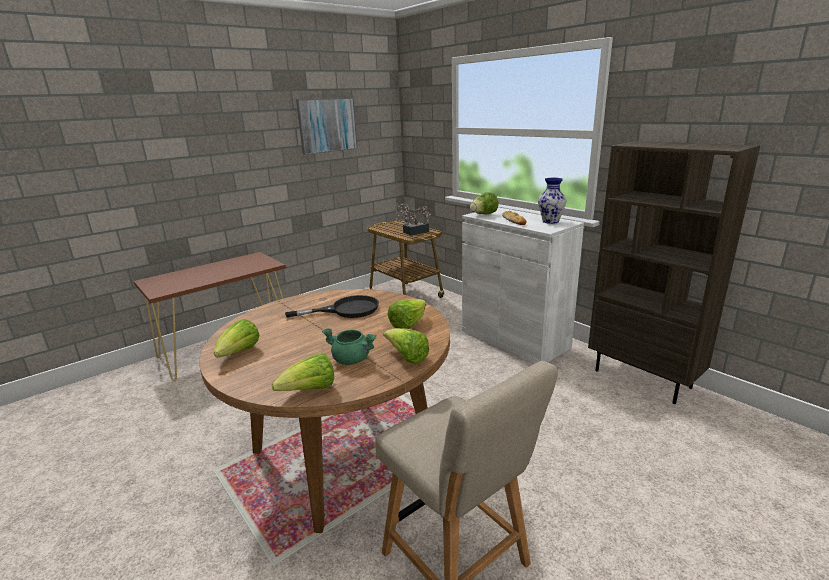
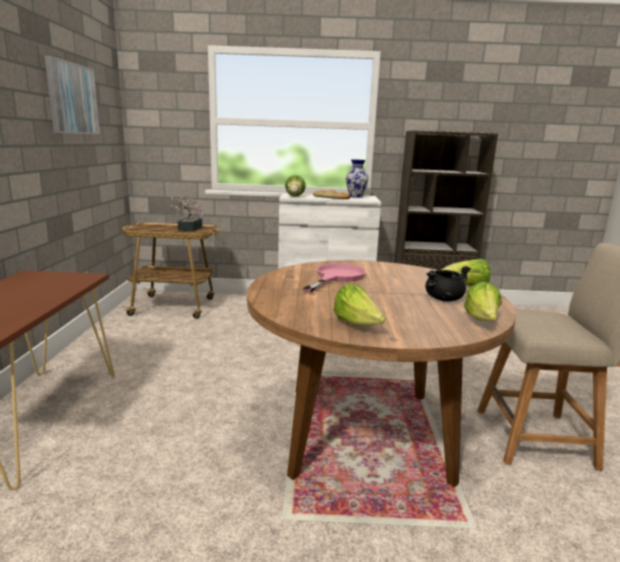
camera: 50 degrees left, 5 degrees down
black frying pan [285,295,379,318] -> pink frying pan [302,263,366,293]
green cooking pot [322,328,376,365] -> black cooking pot [425,266,471,302]
lettuce [387,299,426,329] -> none

